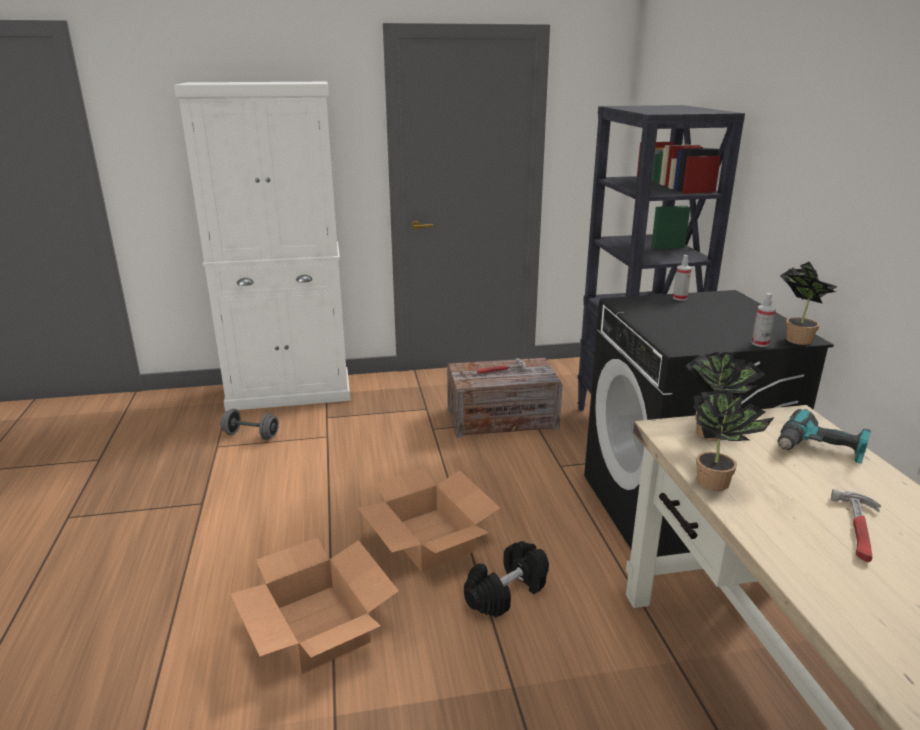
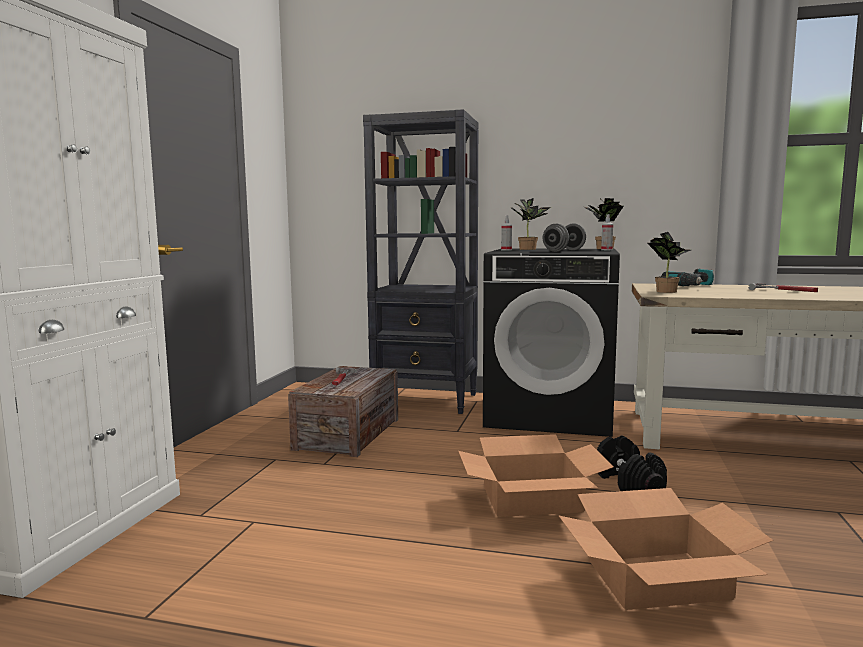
camera: 65 degrees left, 15 degrees down
grey dumbbell [220,409,279,440] -> grey dumbbell moved to [543,223,586,252]
potted plant [693,390,775,491] -> potted plant moved to [510,198,551,250]

